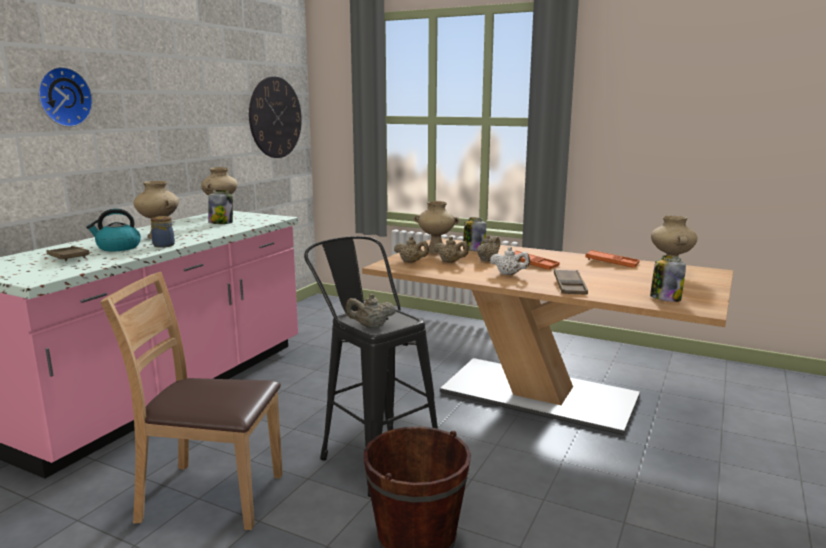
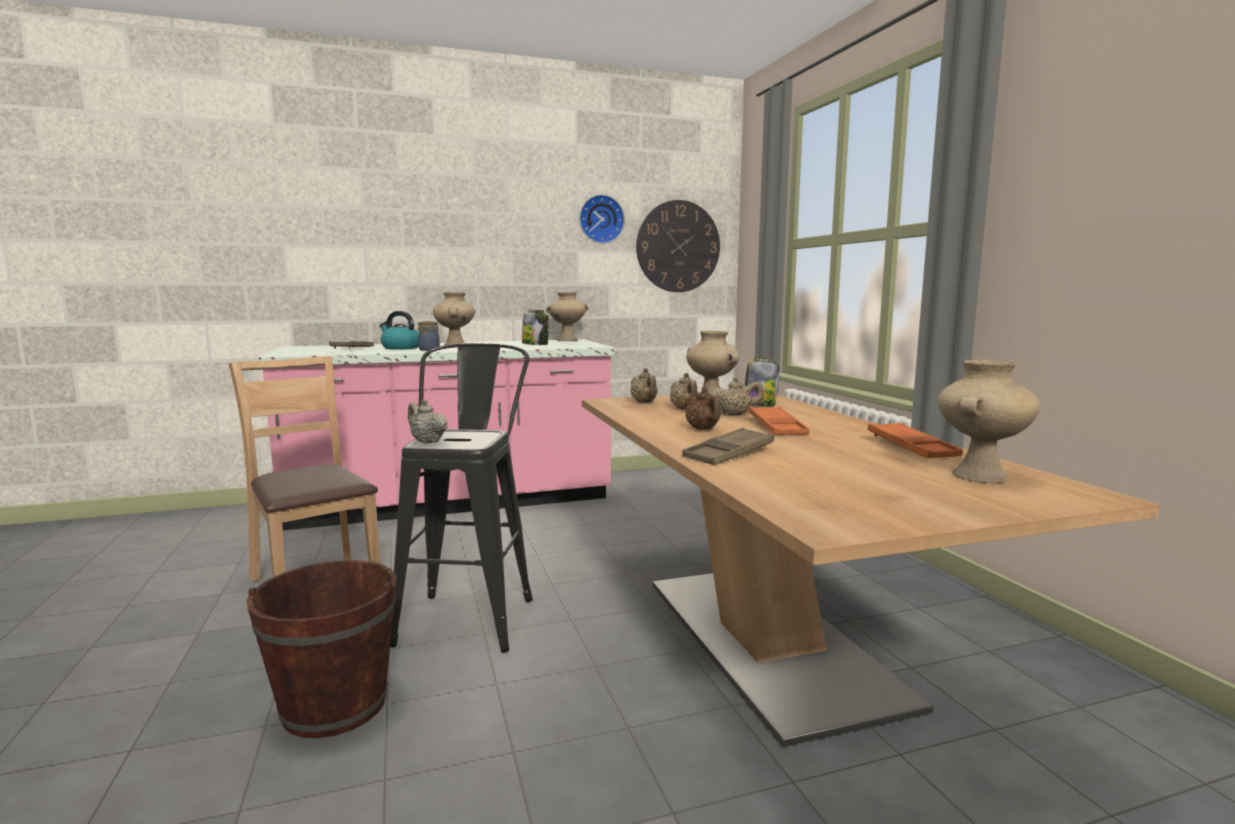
camera: 45 degrees right, 5 degrees down
wall clock [38,67,93,127] -> wall clock moved to [579,195,625,244]
white teapot [490,247,530,275] -> brown teapot [684,387,721,430]
jar [650,255,686,302] -> none

